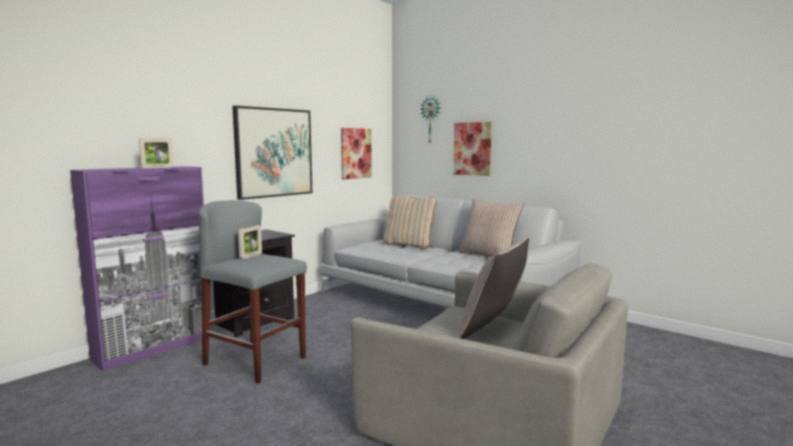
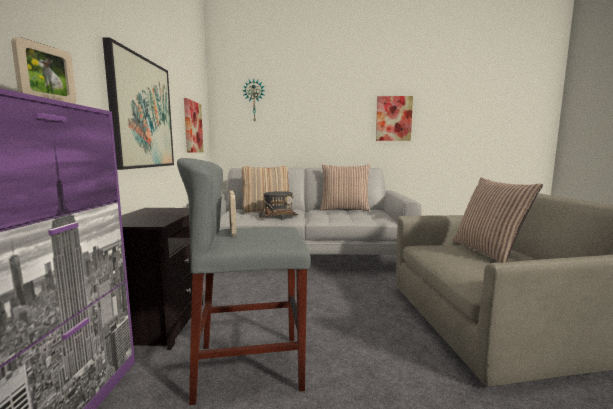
camera: 40 degrees left, 0 degrees up
picture [453,122,492,176] -> picture moved to [376,96,413,141]
none -> grey hat [259,191,298,218]

